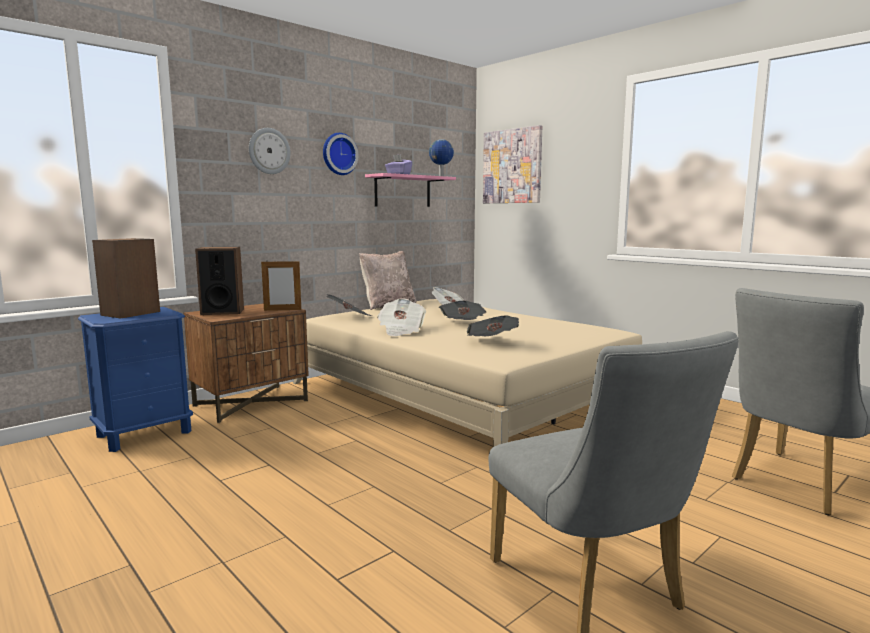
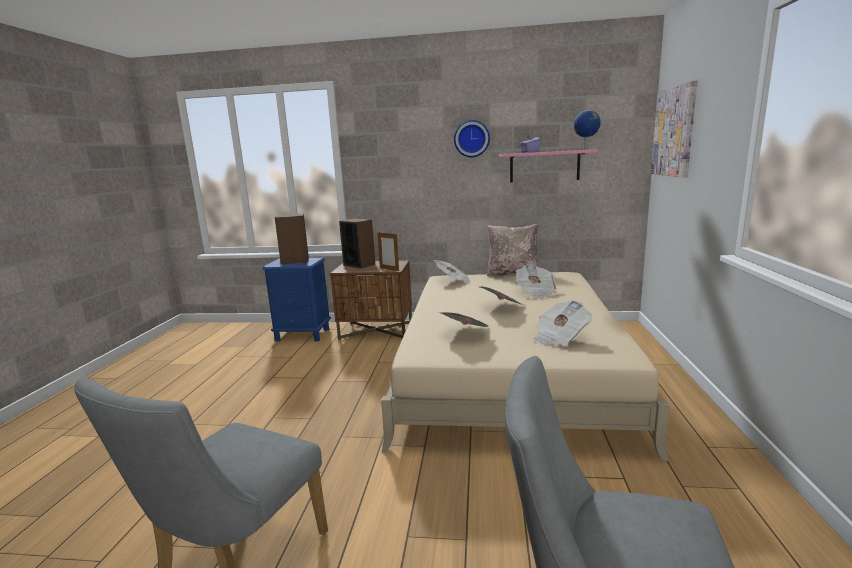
camera: 50 degrees right, 5 degrees up
wall clock [249,128,290,174] -> none
newspaper [377,298,426,336] -> newspaper moved to [534,300,592,346]

